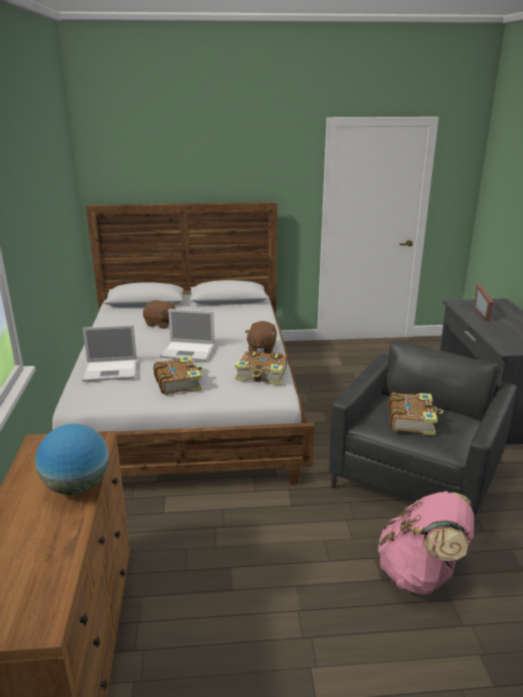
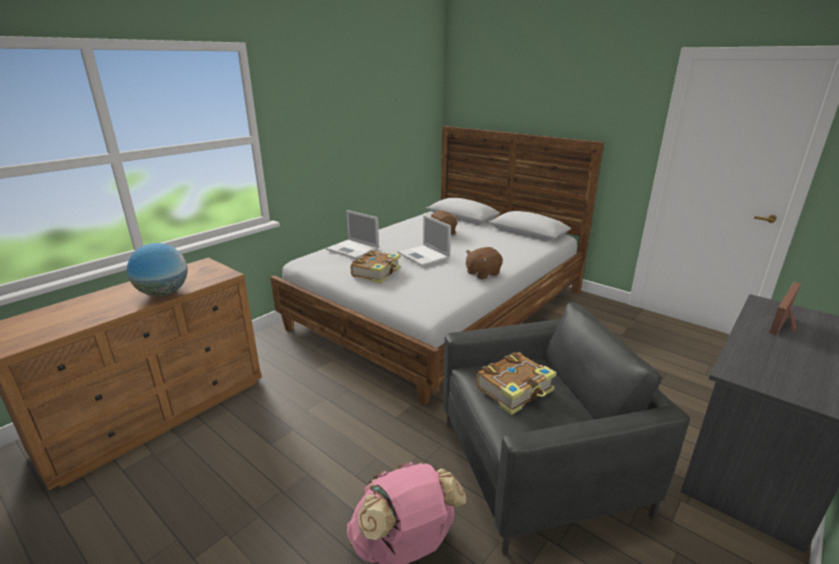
camera: 45 degrees right, 0 degrees up
book [235,350,287,385] -> none

